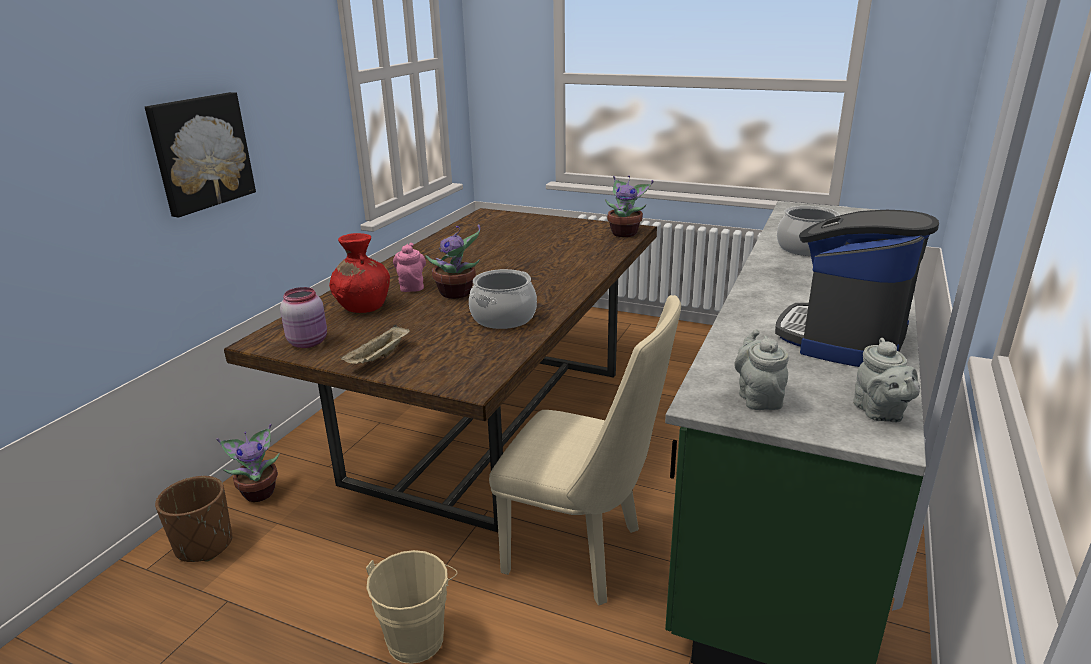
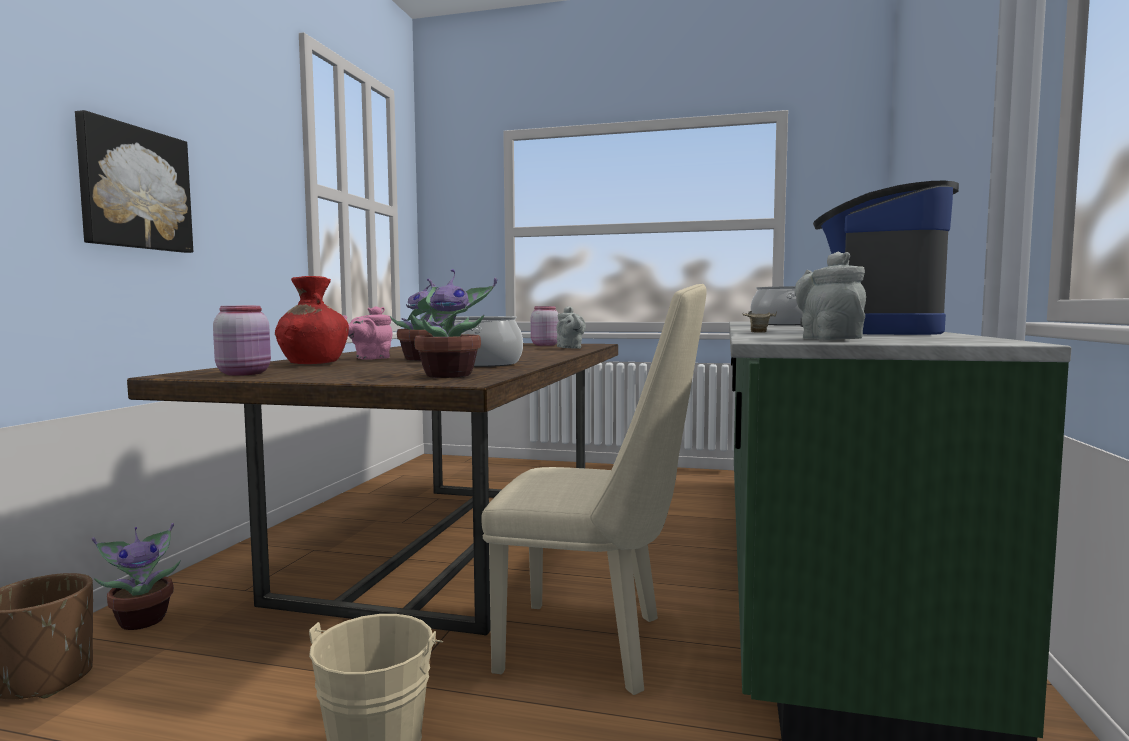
camera: 10 degrees left, 20 degrees down
beige tray [341,325,410,364] -> beige tray moved to [743,311,777,333]
pink teapot [393,243,426,292] -> pink teapot turned 120 degrees counterclockwise [343,306,393,360]
potted plant [605,176,653,237] -> potted plant moved to [412,269,497,378]
grey teapot [853,338,920,422] -> grey teapot moved to [557,306,586,349]
none -> pink jar [531,306,559,346]

